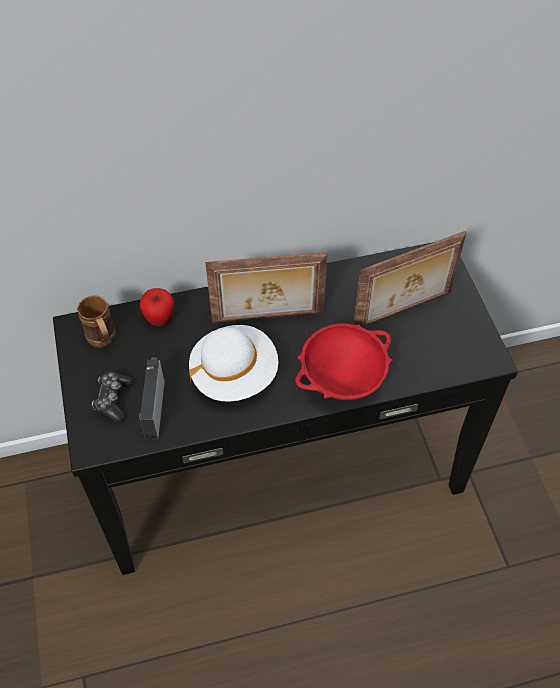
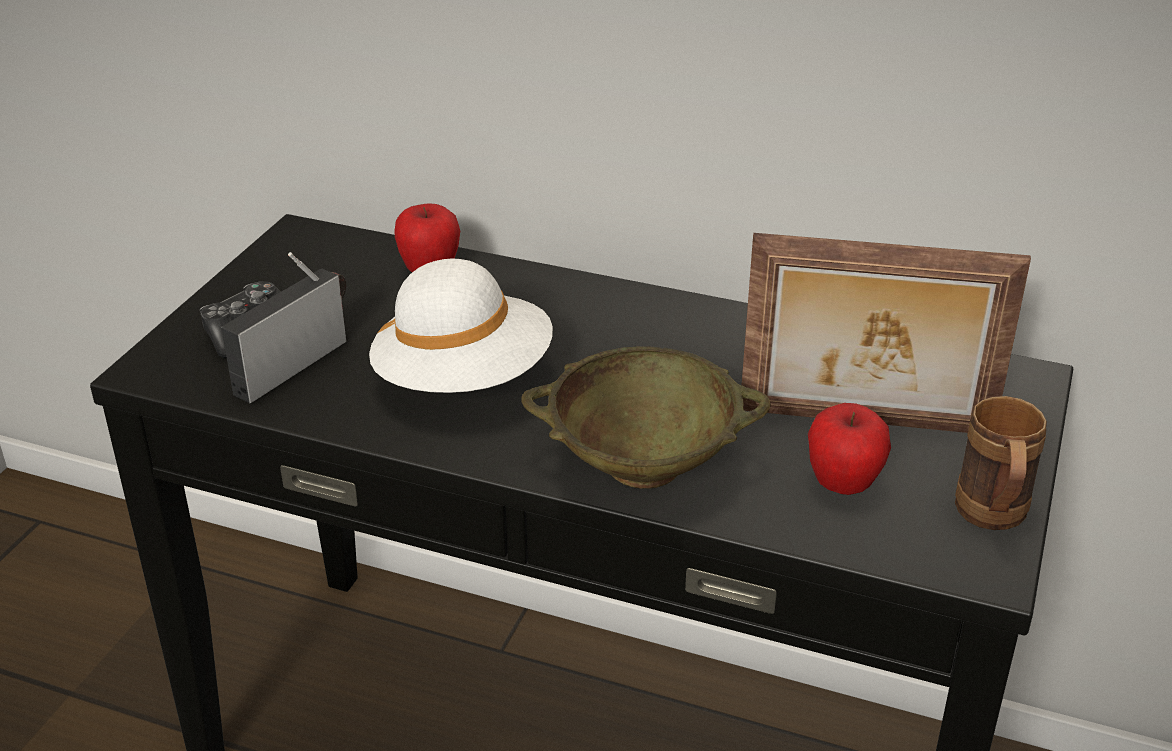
camera: 35 degrees right, 20 degrees down
brown mug [77,295,116,348] -> brown mug moved to [955,396,1047,530]
picture frame [205,252,327,323] -> none
red bowl [295,323,392,400] -> beige bowl [521,346,770,489]
none -> apple [808,403,891,495]

